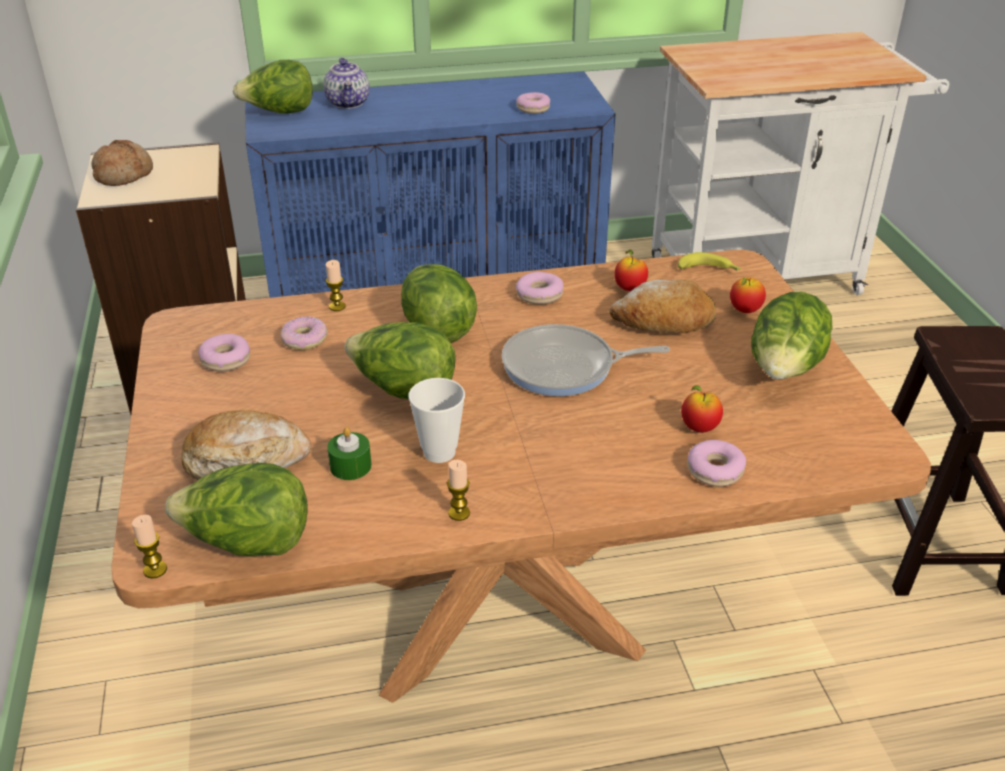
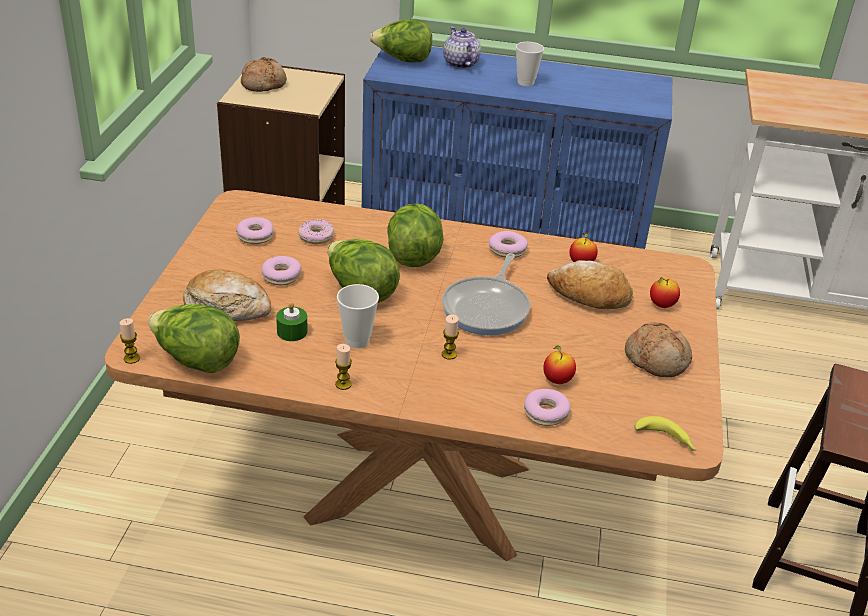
camera: 20 degrees right, 0 degrees up
teapot [323,58,370,109] -> teapot turned 150 degrees clockwise [443,27,481,69]
candle [326,260,346,311] -> candle moved to [442,315,459,360]
frying pan [502,324,670,396] -> frying pan turned 90 degrees counterclockwise [442,253,530,335]
donut [516,92,550,114] -> donut moved to [261,256,302,285]
banana [678,252,742,271] -> banana moved to [634,416,696,451]
lettuce [751,292,832,380] -> bread [625,322,692,377]
none -> cup [516,42,544,86]

